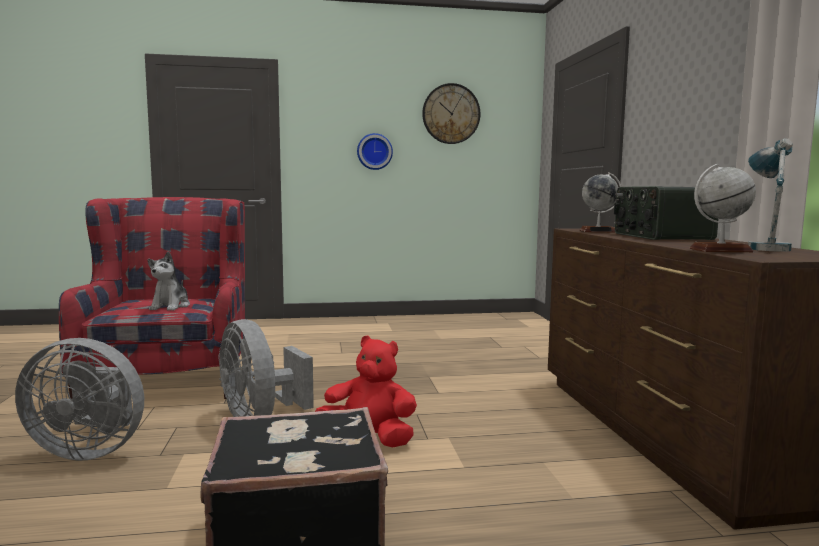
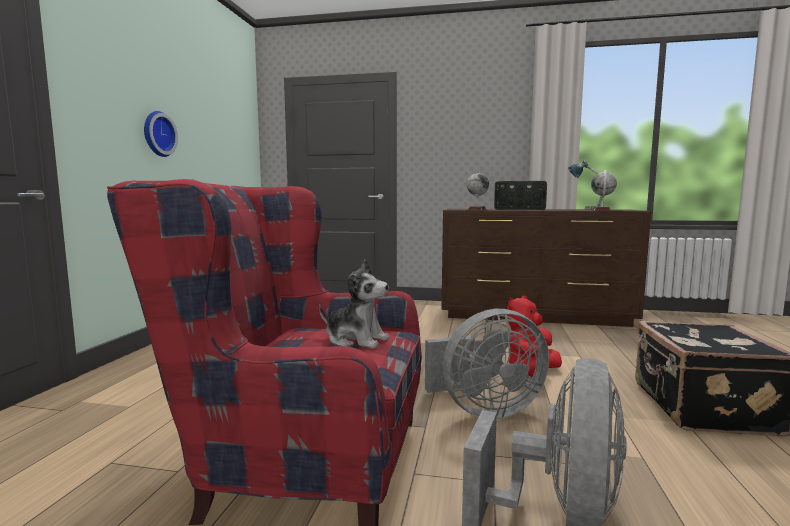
camera: 70 degrees left, 0 degrees up
wall clock [422,83,480,144] -> none

